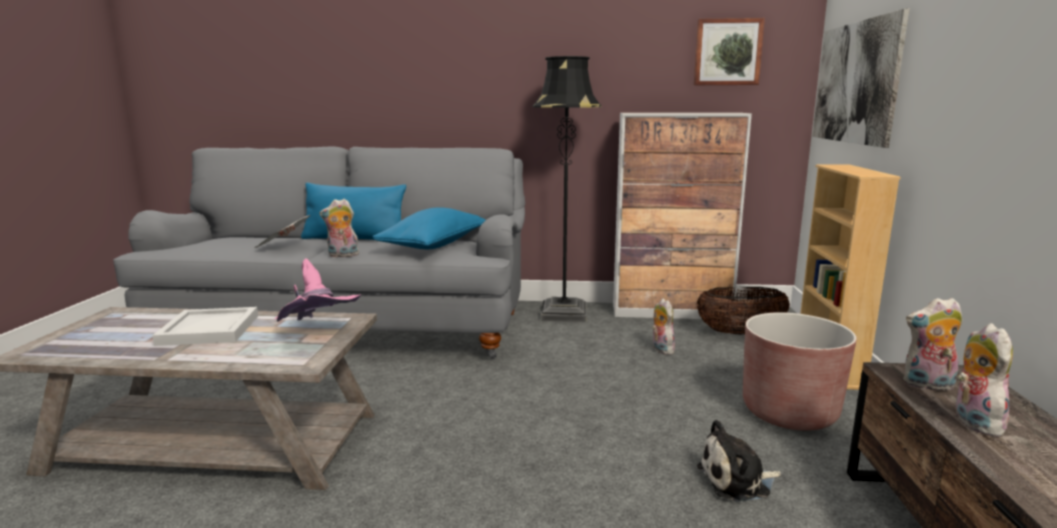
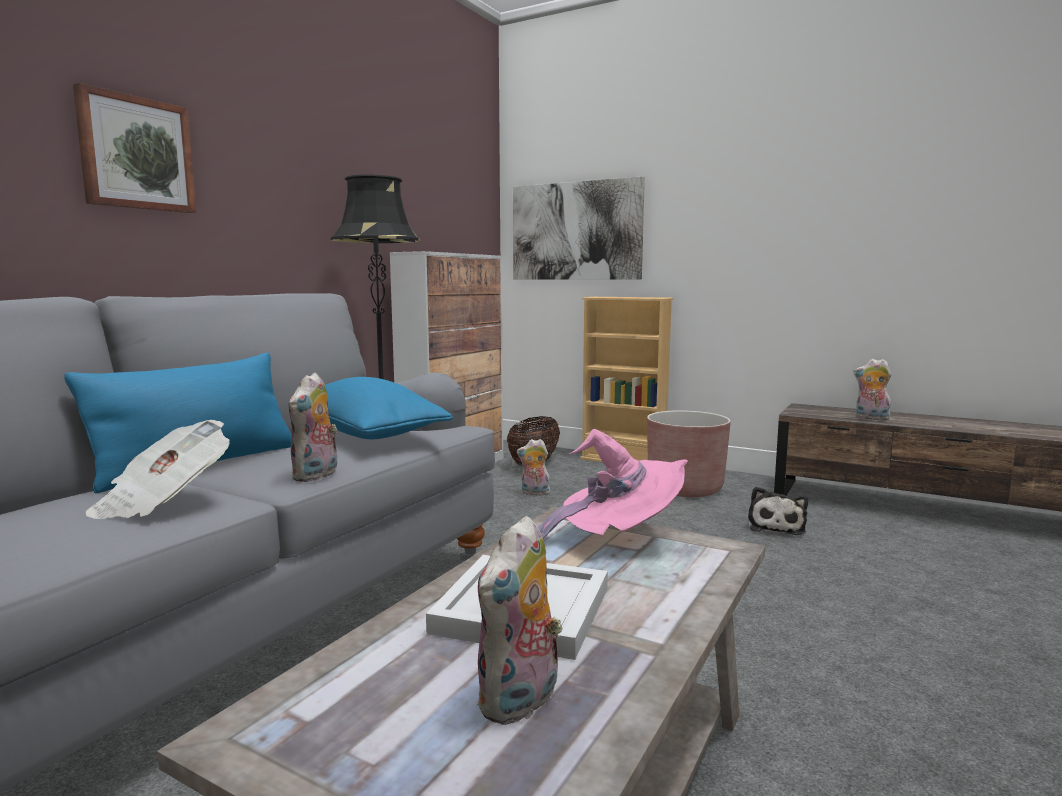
camera: 65 degrees left, 5 degrees down
picture [694,18,765,85] -> picture moved to [73,83,196,213]
plush toy [903,298,963,391] -> plush toy moved to [476,516,563,725]

